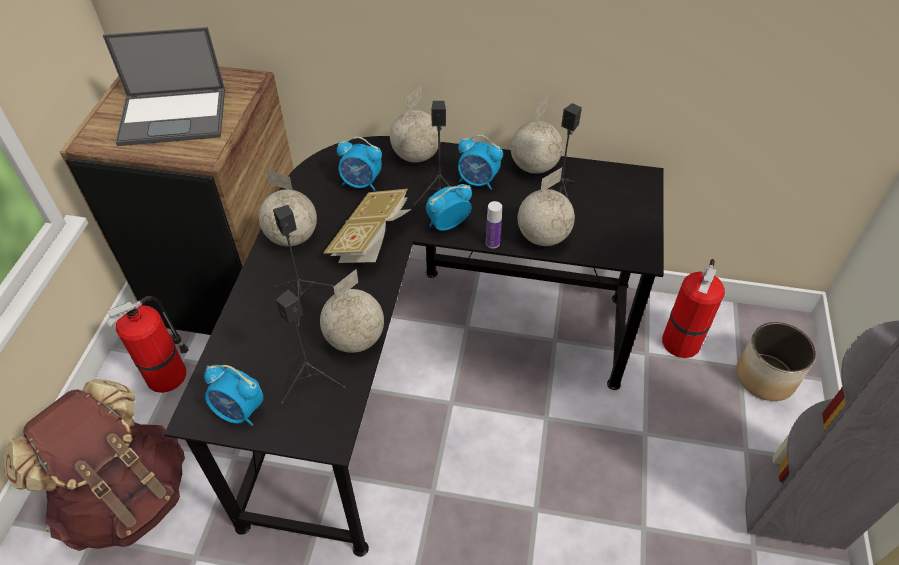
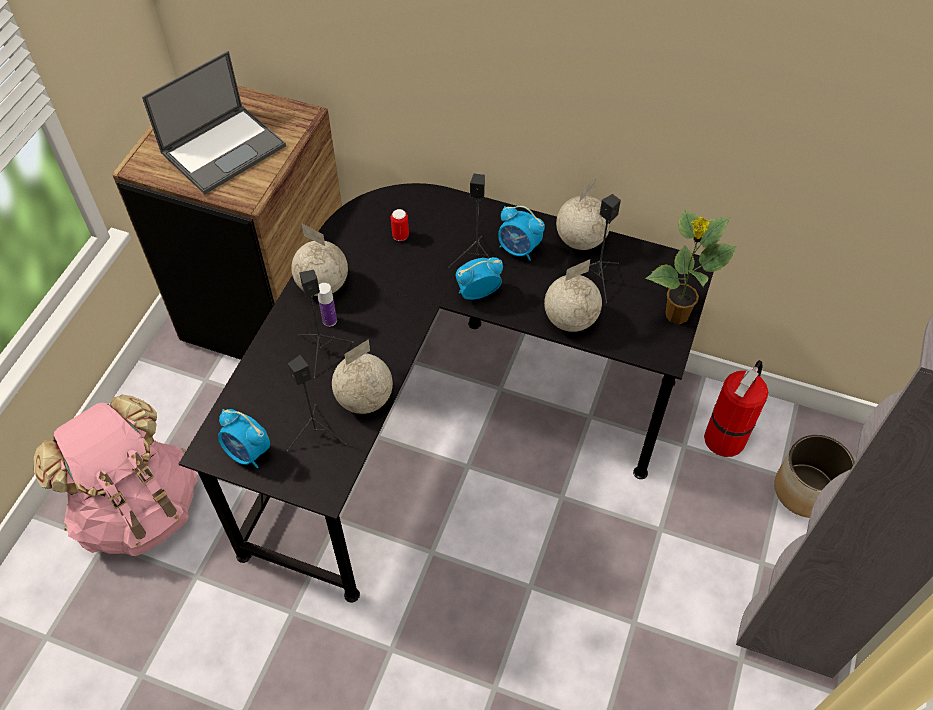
camera: 10 degrees right, 5 degrees up
brown backpack [4,379,185,551] -> pink backpack [34,395,197,556]
laptop [103,27,225,146] -> laptop turned 45 degrees counterclockwise [142,51,286,194]
fire extinguisher [106,296,189,393] -> none
book [323,189,411,263] -> none
alarm clock [337,137,382,191] -> can [391,209,409,241]
globe [390,86,441,163] -> none
bottle [486,201,502,249] -> bottle moved to [317,283,337,327]
none -> potted plant [646,210,737,324]

